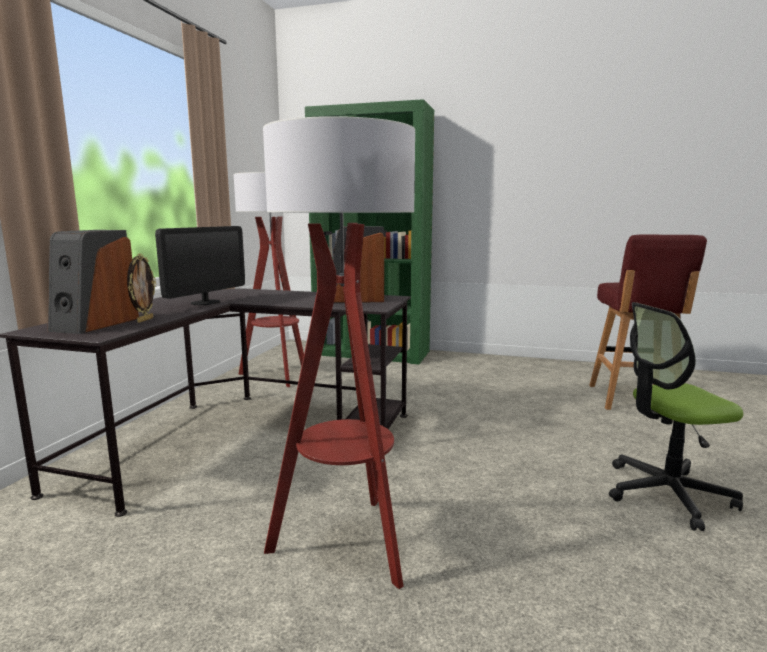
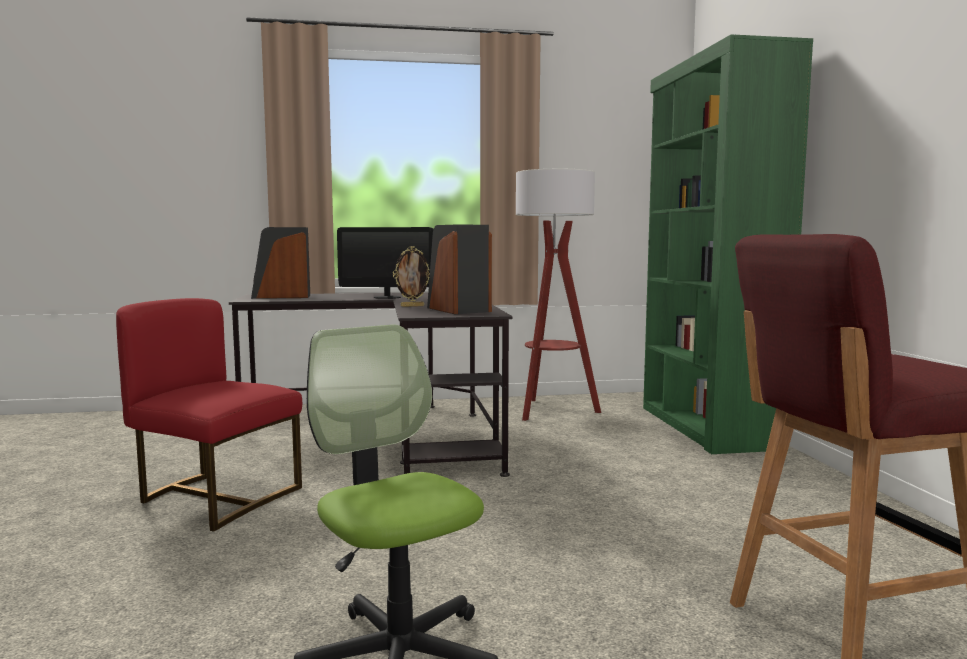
camera: 65 degrees right, 5 degrees down
picture frame [127,254,156,323] -> picture frame moved to [393,246,430,307]
floor lamp [263,116,415,589] -> red chair [116,298,302,532]

